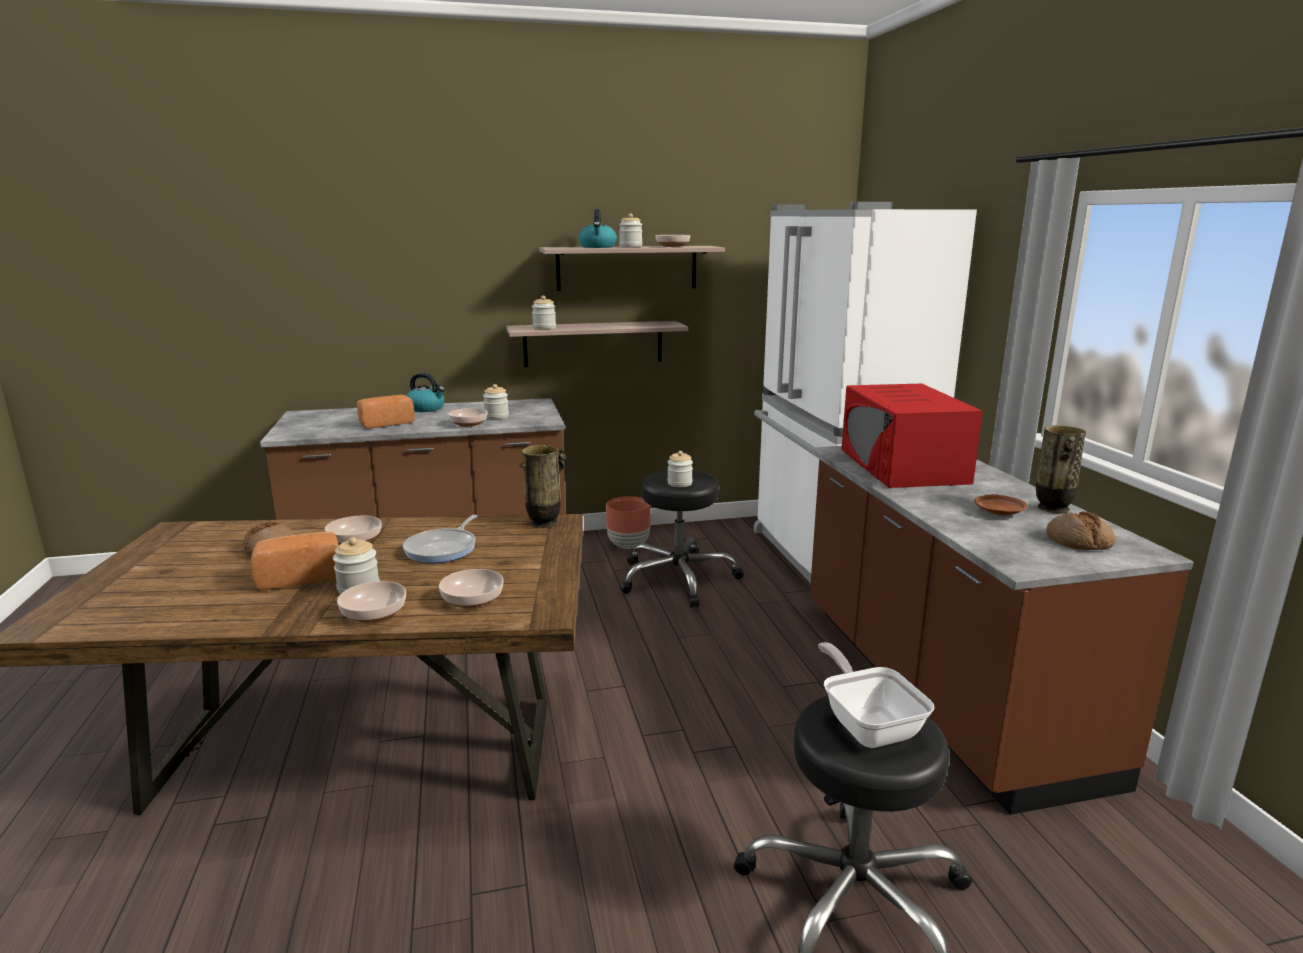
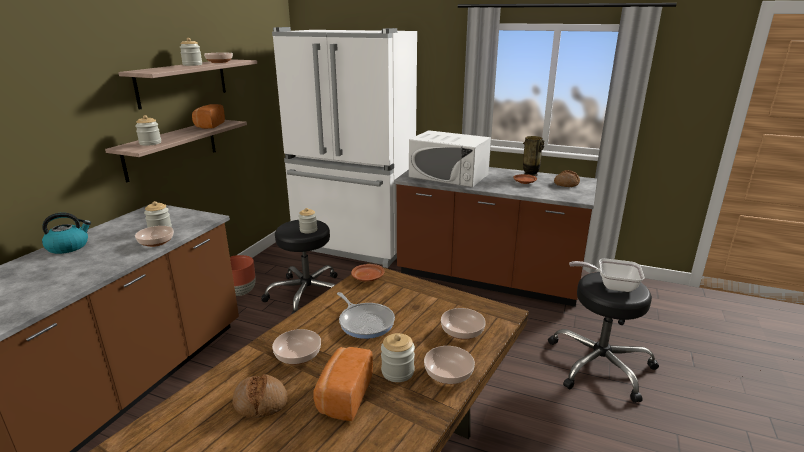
camera: 55 degrees left, 5 degrees up
bread [357,395,415,429] -> bread moved to [192,104,225,129]
vase [519,445,565,528] -> brown plate [351,264,385,282]
kettle [579,209,617,248] -> none
red microwave [841,384,983,488] -> white microwave [409,130,491,187]

